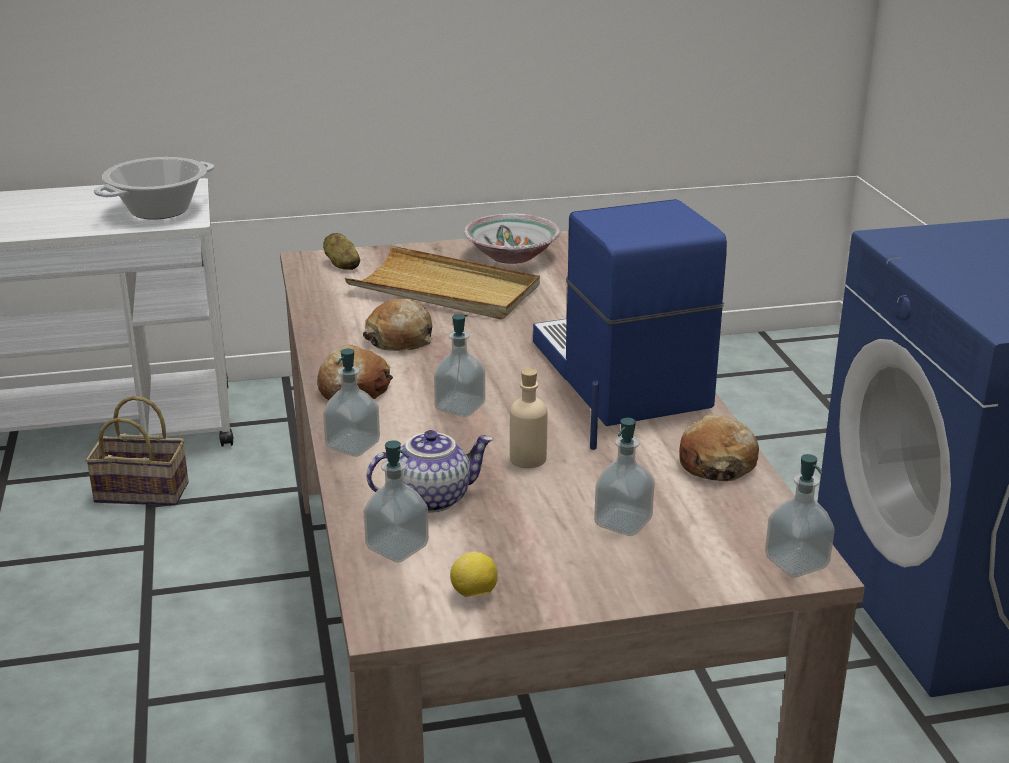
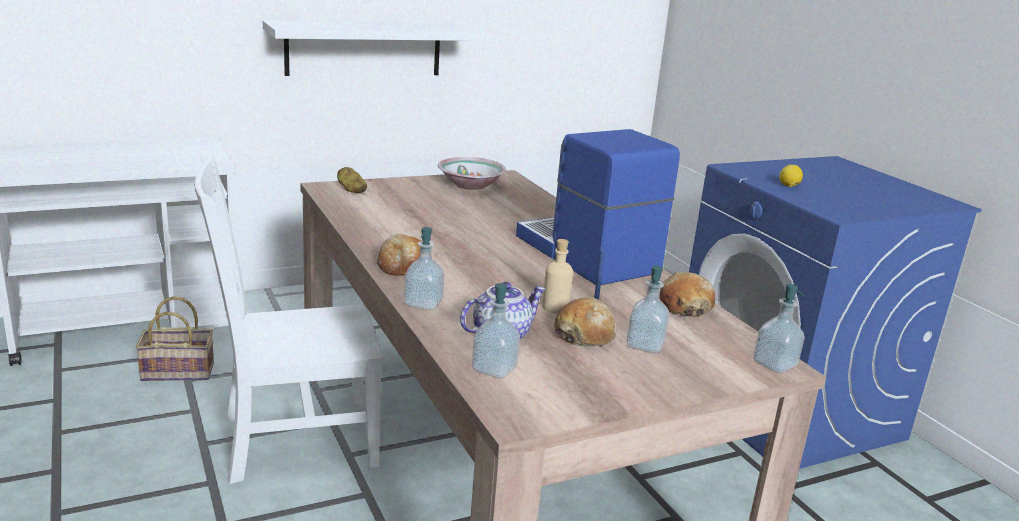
camera: 15 degrees left, 5 degrees down
cooking pot [94,157,214,220] -> none
beige tray [345,246,540,319] -> none
bread [363,299,432,351] -> bread moved to [555,297,616,346]
soap dispenser [434,314,485,417] -> none
lemon [450,552,498,597] -> lemon moved to [779,165,803,187]
none -> white chair [194,153,382,484]
none -> white shelf [263,20,480,76]

